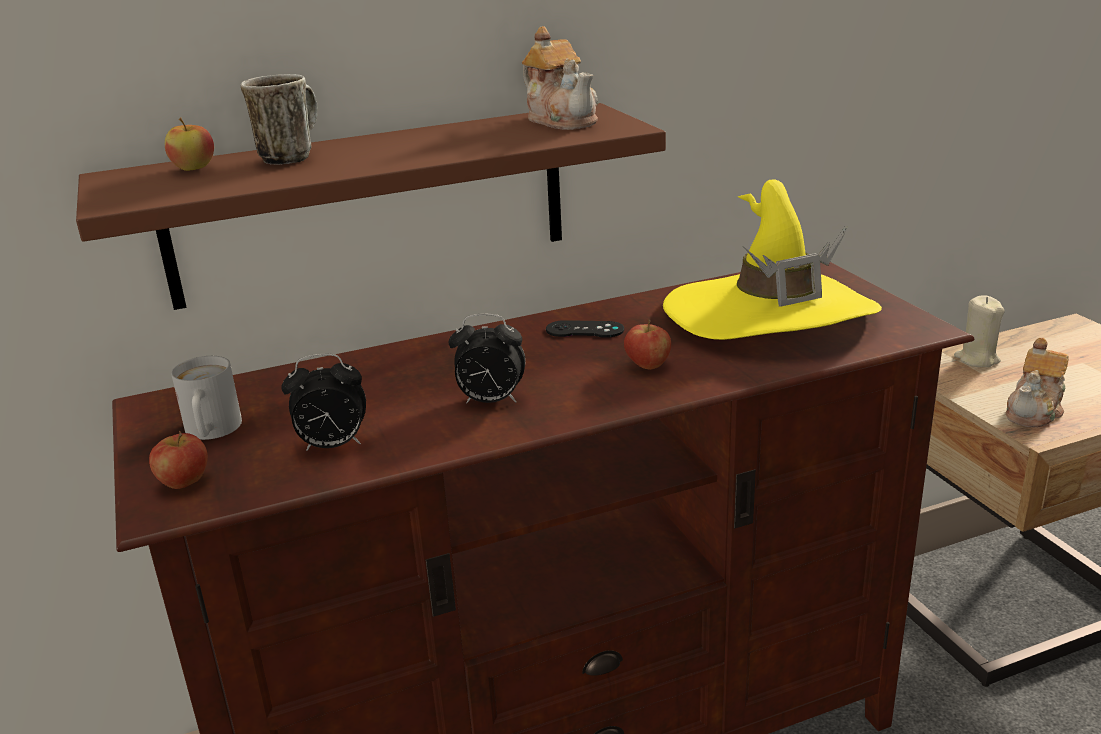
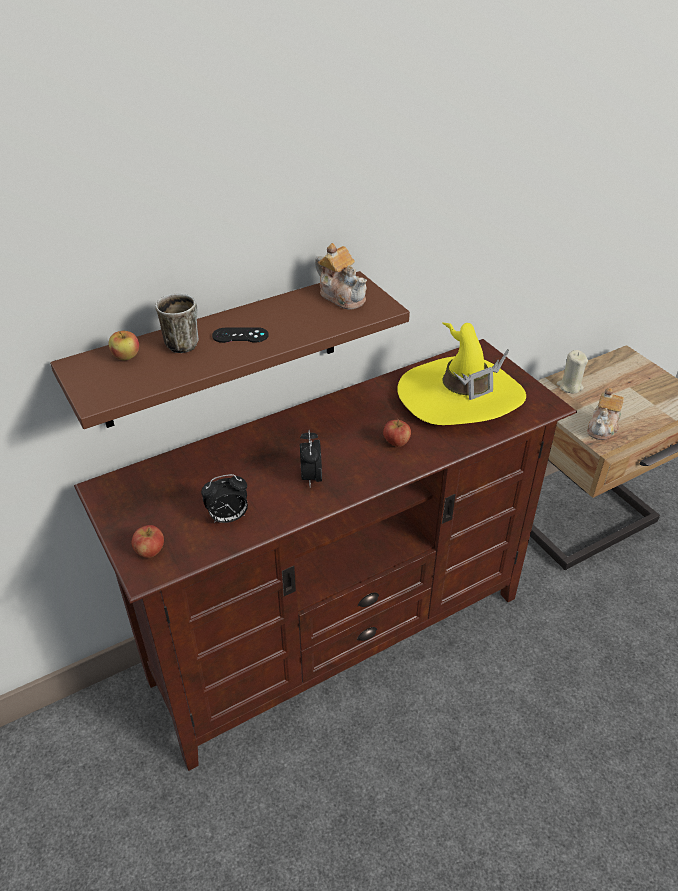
camera: 10 degrees left, 15 degrees up
white mug [171,356,242,440] -> none
alarm clock [448,314,526,403] -> alarm clock turned 90 degrees clockwise [300,430,322,487]
black game controller [546,320,624,338] -> black game controller moved to [212,327,269,343]

